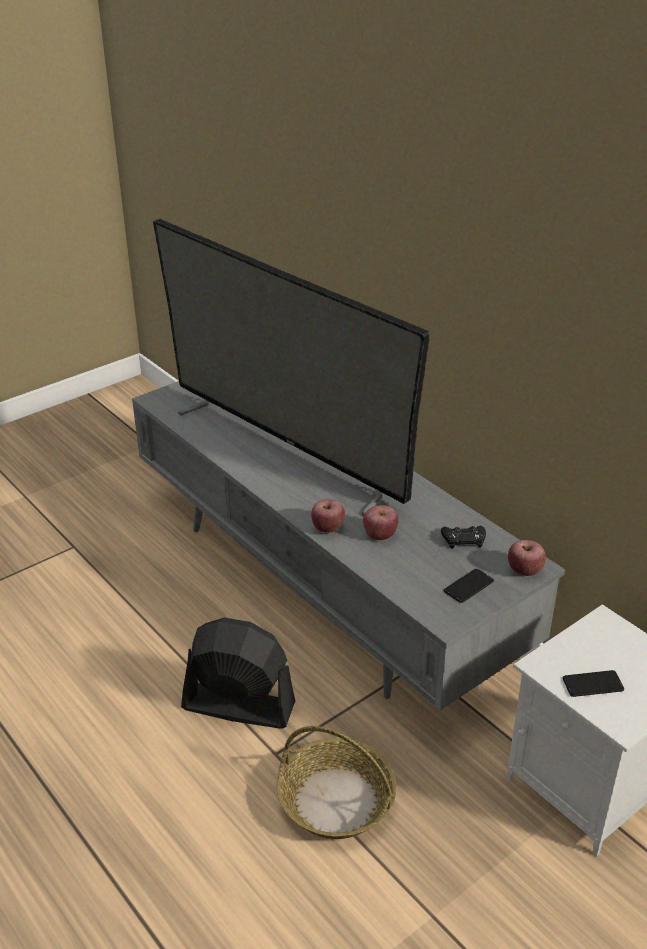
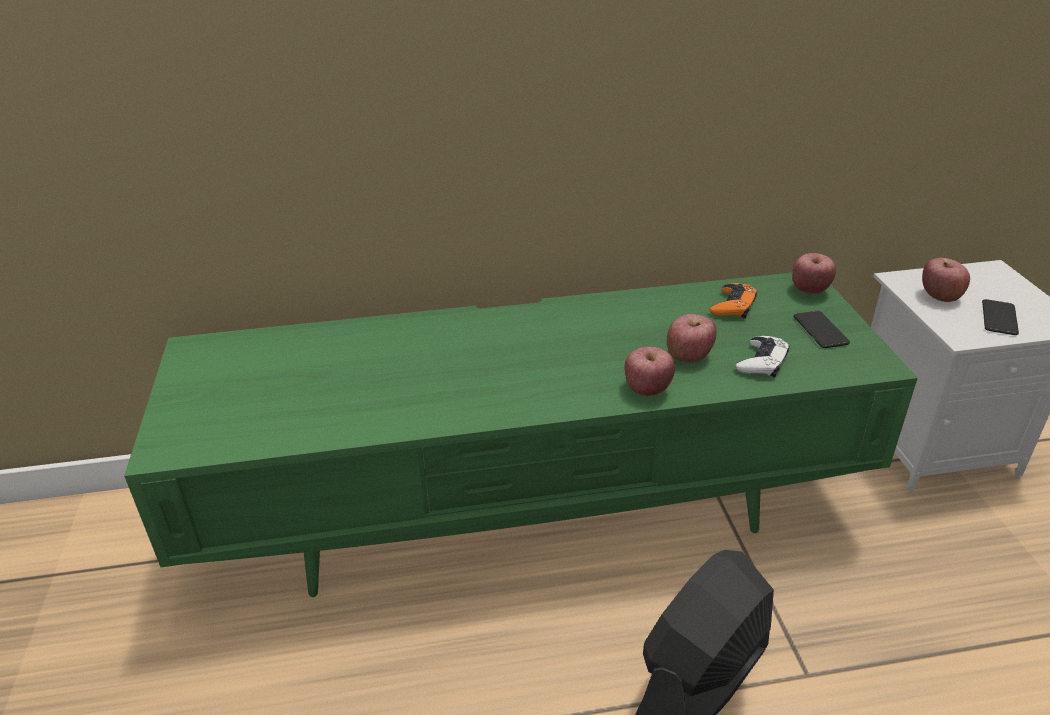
camera: 60 degrees left, 0 degrees up
grey tv stand [132,381,565,710] -> green tv stand [124,273,918,597]
television [153,219,430,516] -> none
basket [277,726,397,839] -> none
black game controller [441,526,486,549] -> orange game controller [710,283,757,319]
none -> white game controller [735,336,790,378]
none -> apple [922,258,970,302]

